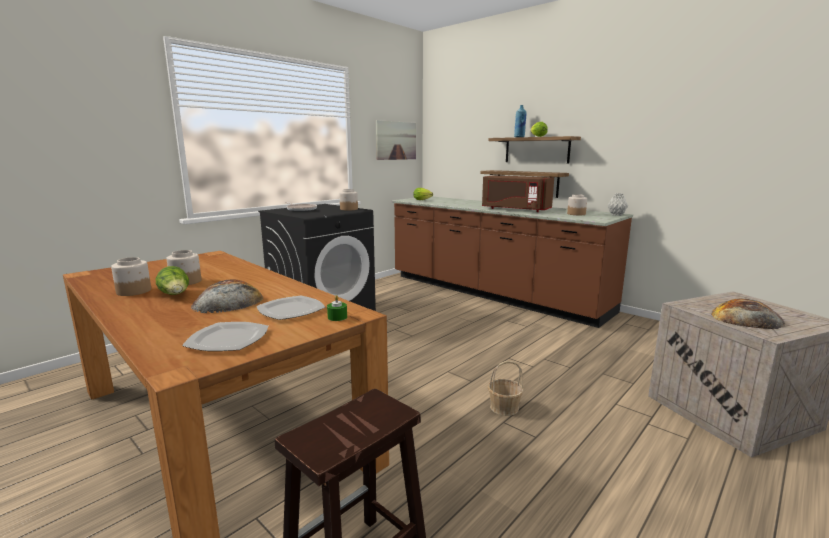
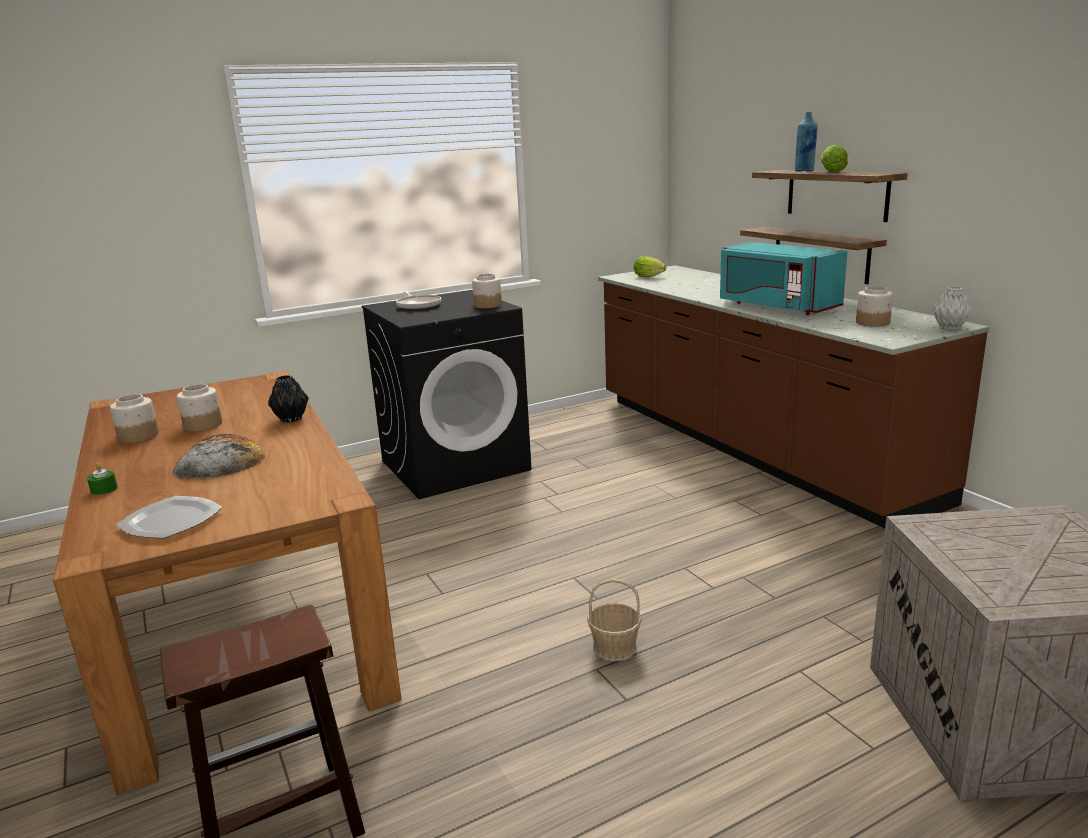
camera: 20 degrees right, 5 degrees up
lettuce [156,266,189,295] -> none
plate [257,296,325,320] -> none
green candle [327,295,347,321] -> green candle moved to [87,463,118,495]
picture [376,120,416,160] -> none
brown microwave [482,175,554,212] -> turquoise microwave [720,242,848,315]
bread [711,298,785,329] -> none
none -> black vase [268,375,309,423]

